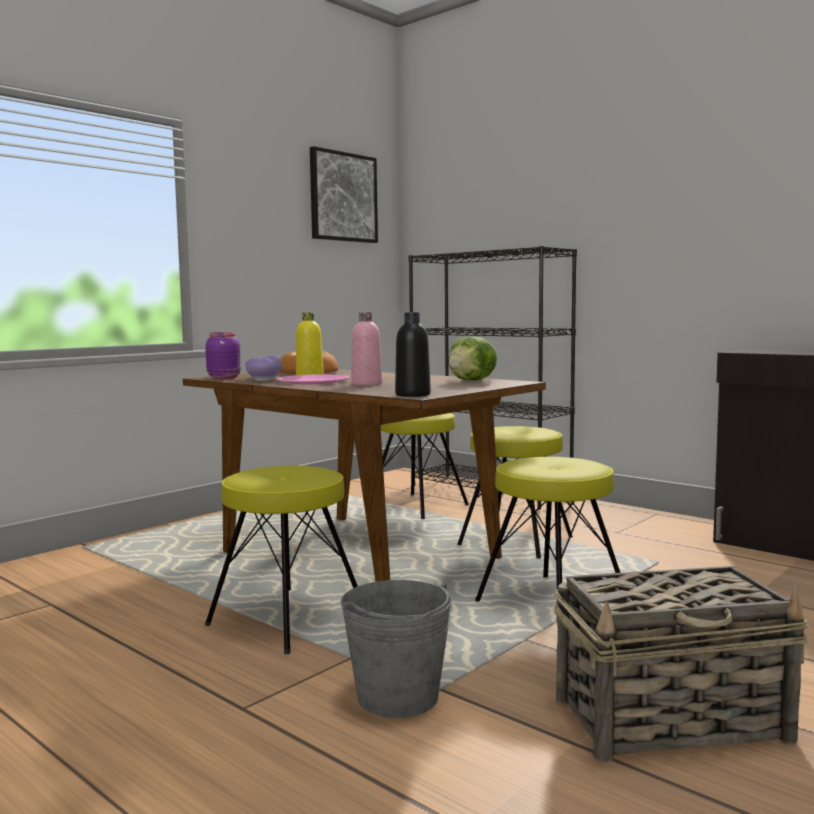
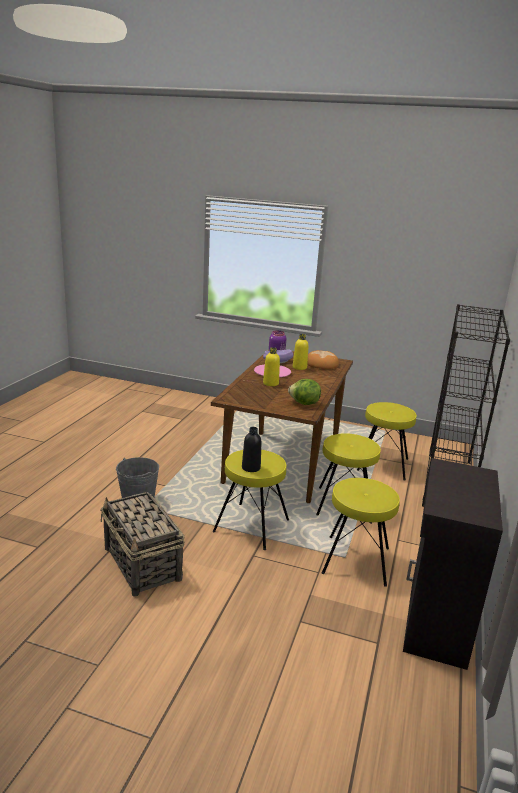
camera: 65 degrees right, 15 degrees up
yellow stool [205,466,358,654] -> yellow stool moved to [322,478,400,587]
picture [310,146,378,243] -> none
pink bottle [351,312,382,385] -> yellow bottle [263,347,280,386]
black bottle [395,312,431,397] -> black bottle moved to [242,427,261,472]

